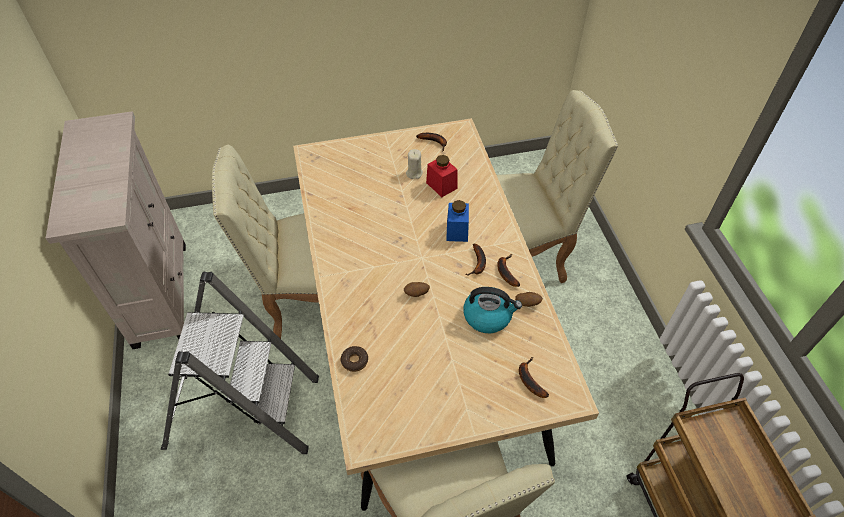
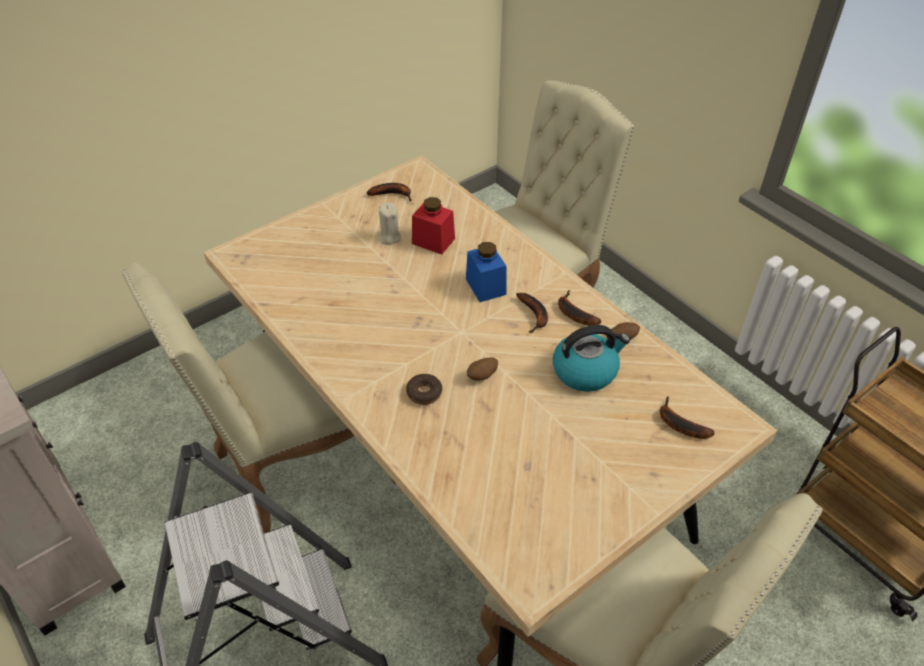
camera: 25 degrees left, 5 degrees down
donut [340,346,368,372] -> donut moved to [406,374,442,405]

